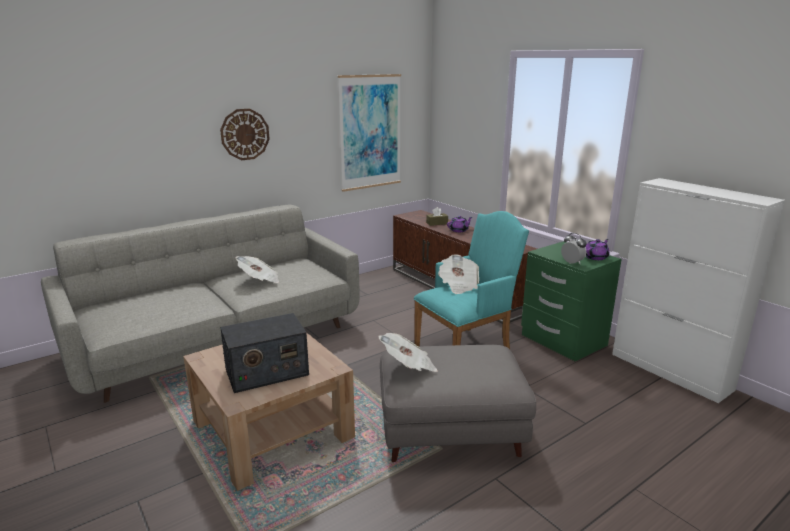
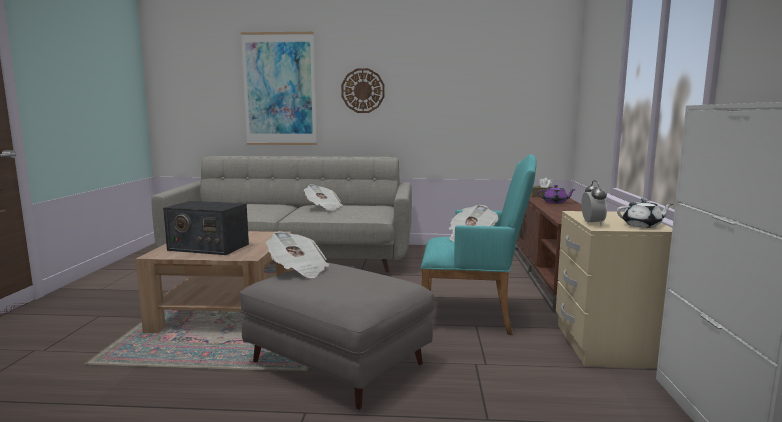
camera: 40 degrees right, 10 degrees down
picture [338,74,401,192] -> picture moved to [241,32,317,145]
green nightstand [521,241,622,362] -> beige nightstand [556,211,672,369]
purple teapot [586,239,609,260] -> white teapot [617,198,673,228]

